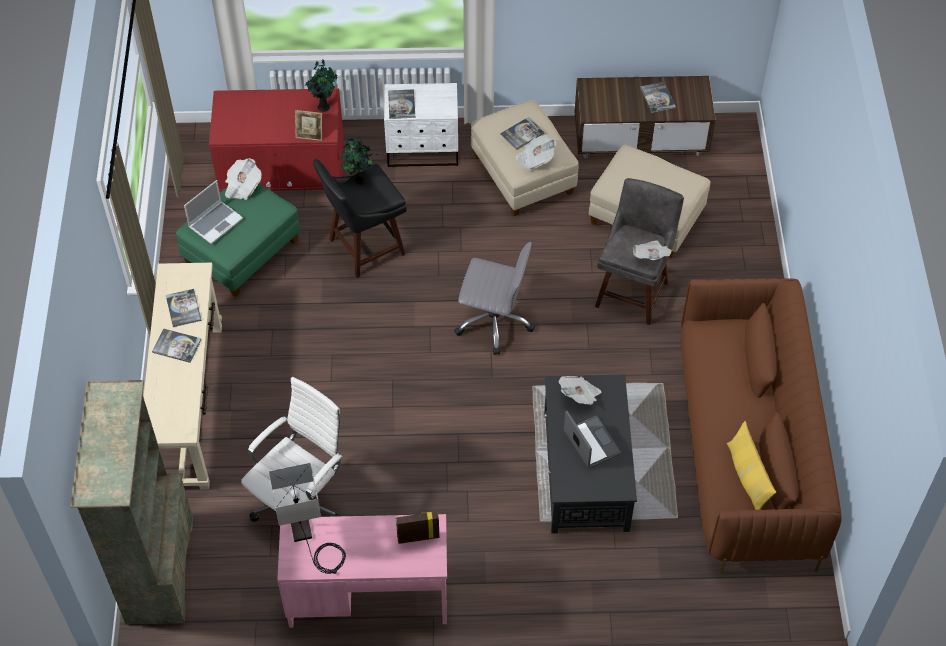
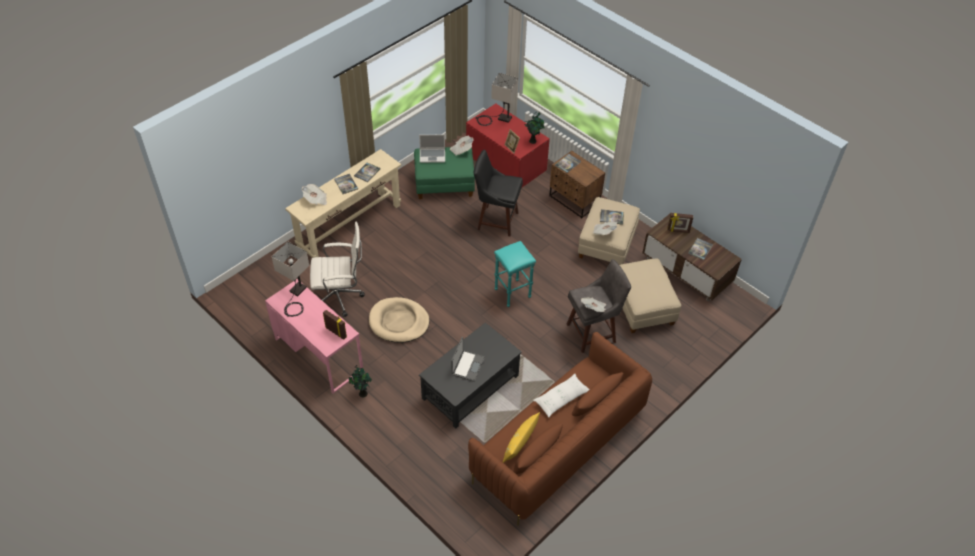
camera: 45 degrees right, 5 degrees down
green bookcase [70,380,193,625] -> none
potted plant [341,137,378,185] -> potted plant moved to [349,365,372,397]
white nightstand [384,83,458,167] -> brown nightstand [549,151,605,218]
grey office chair [454,242,535,355] -> turquoise stool [494,241,536,307]
newspaper [559,376,602,405] -> newspaper moved to [302,184,327,205]
none -> beige dog bed [369,297,429,343]
none -> table lamp [475,73,518,126]
none -> white pillow [533,374,590,417]
none -> picture frame [667,213,693,233]

